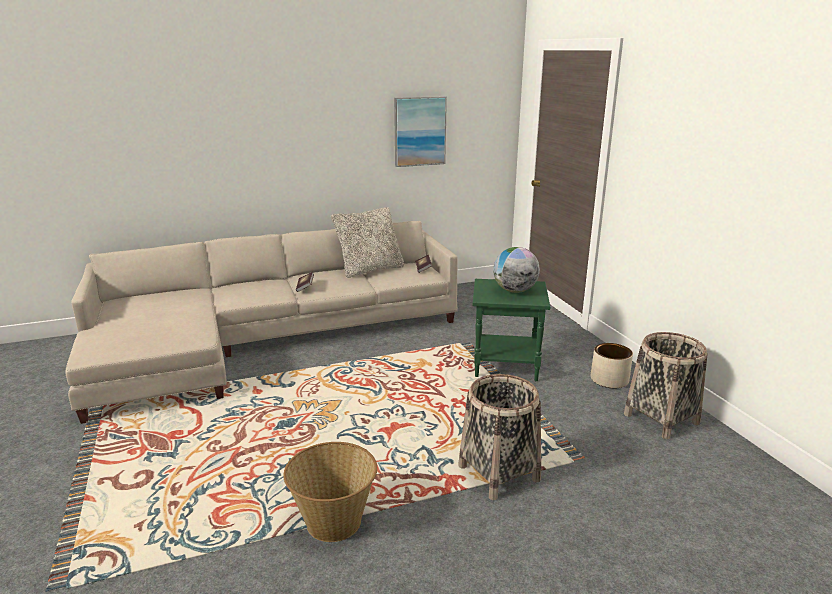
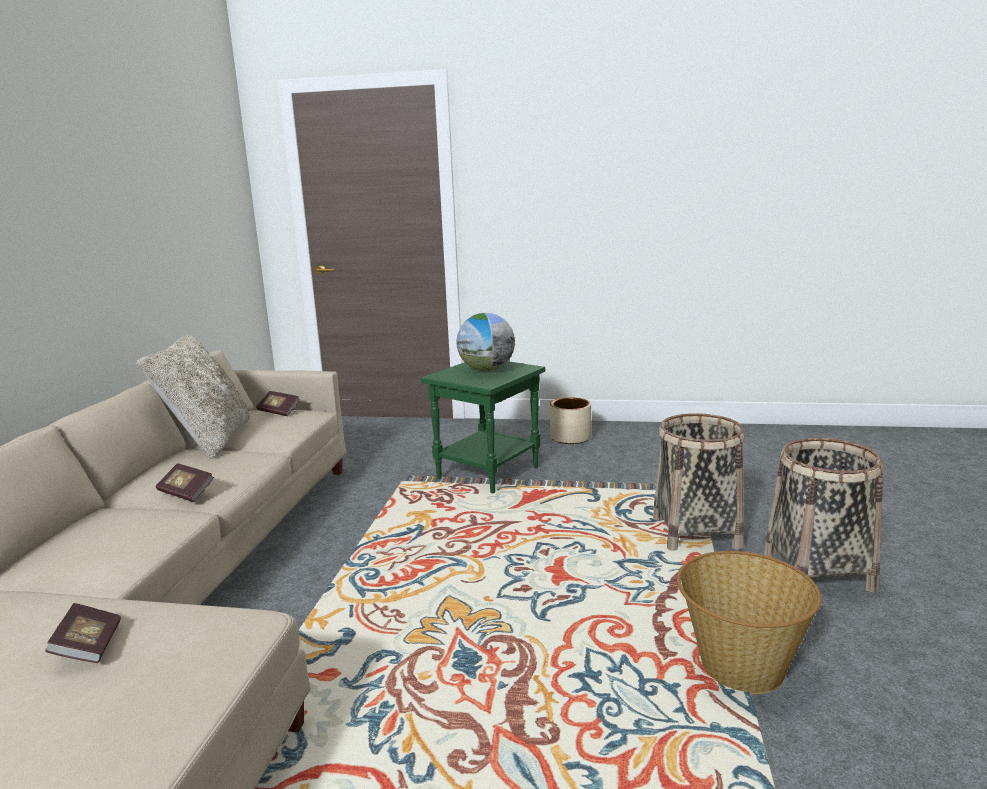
camera: 60 degrees left, 5 degrees down
picture [394,96,447,167] -> none
basket [624,332,708,439] -> basket moved to [764,438,883,592]
none -> book [45,603,121,663]

